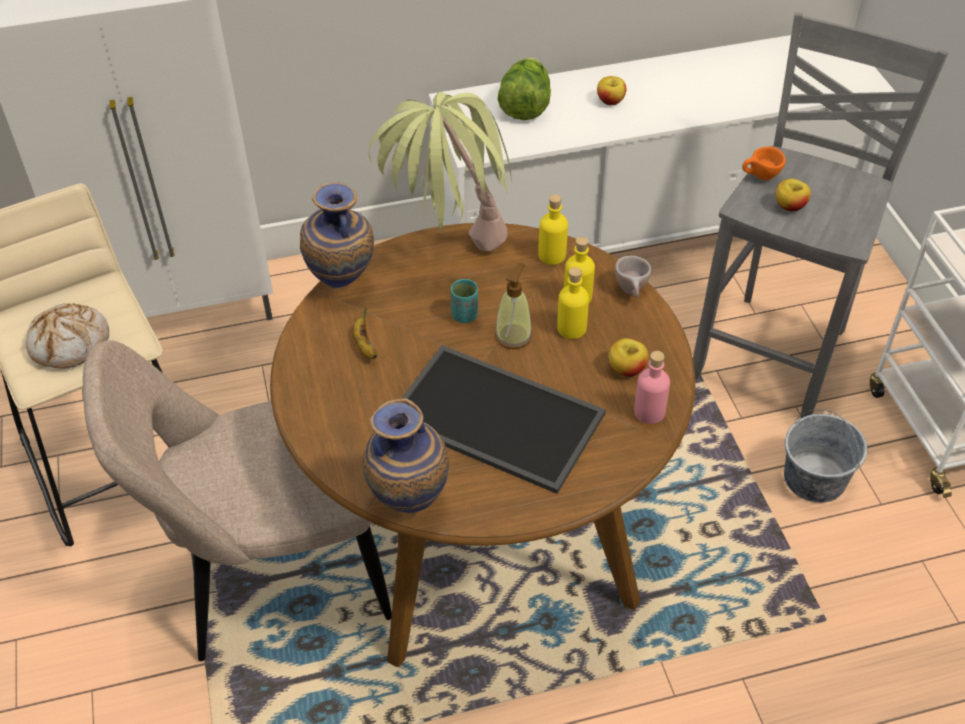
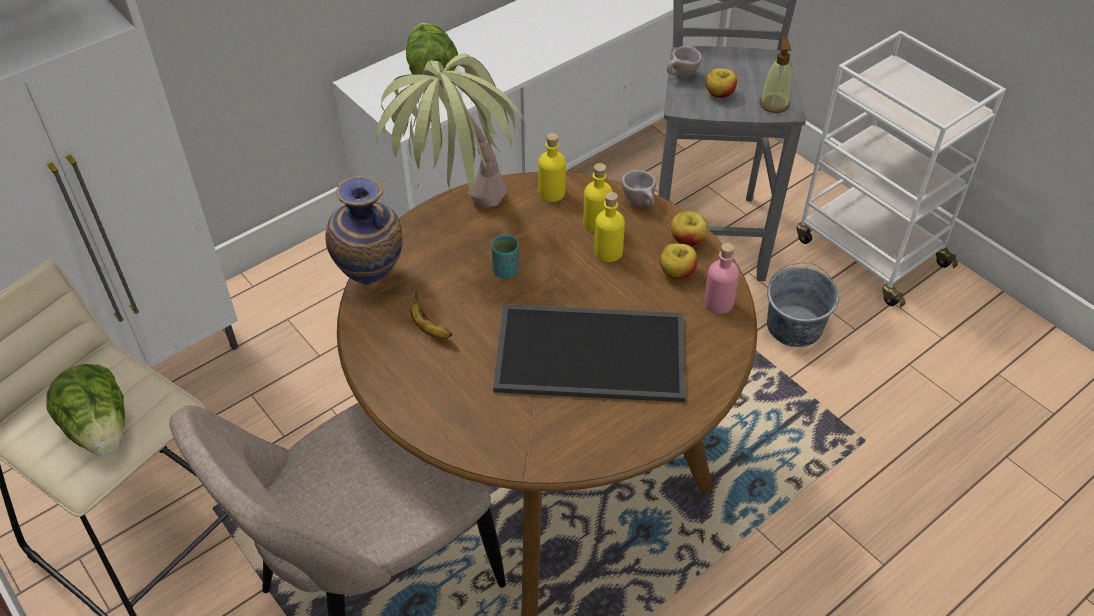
camera: 25 degrees left, 0 degrees up
bread [26,303,109,368] -> lettuce [46,364,125,455]
vase [363,398,449,513] -> none
soap dispenser [495,263,532,349] -> soap dispenser moved to [759,37,792,113]
apple [597,76,626,105] -> apple moved to [671,211,708,246]
orange cup [742,146,786,180] -> beige cup [667,46,702,78]

